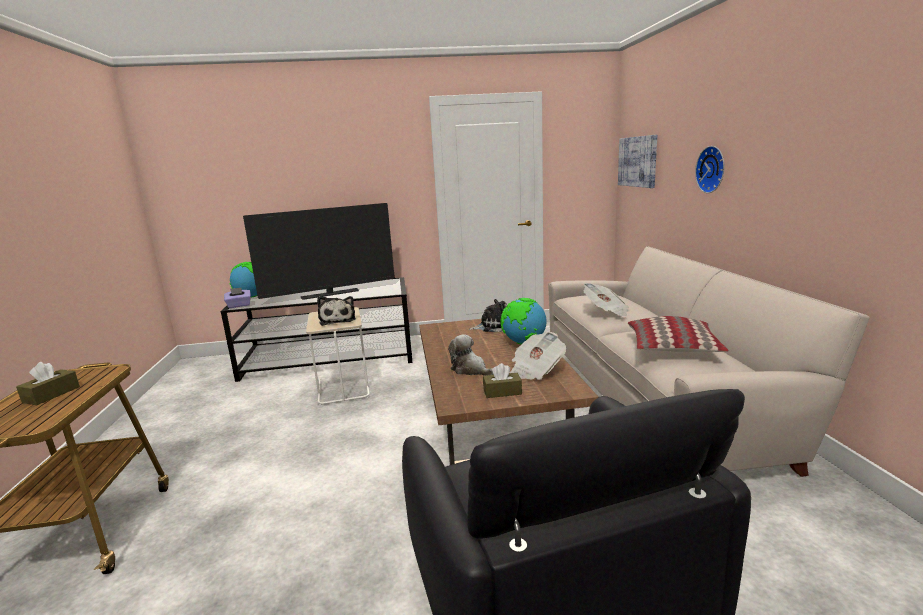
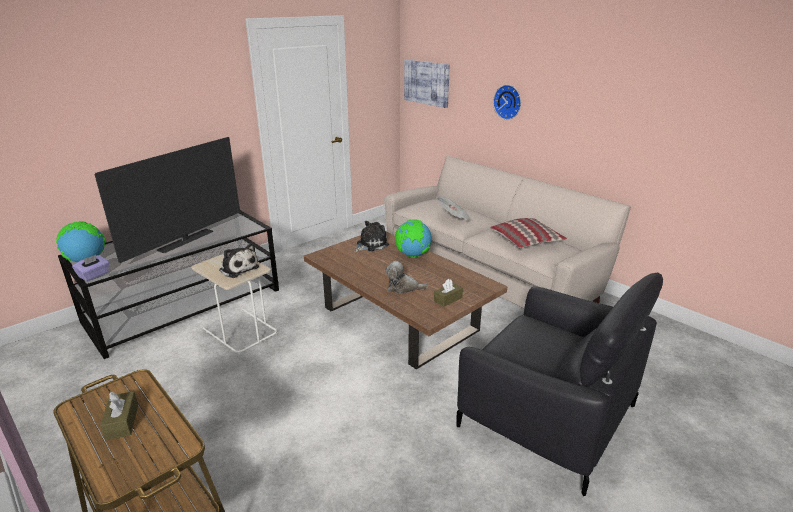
camera: 35 degrees left, 10 degrees up
newspaper [510,332,566,380] -> none

